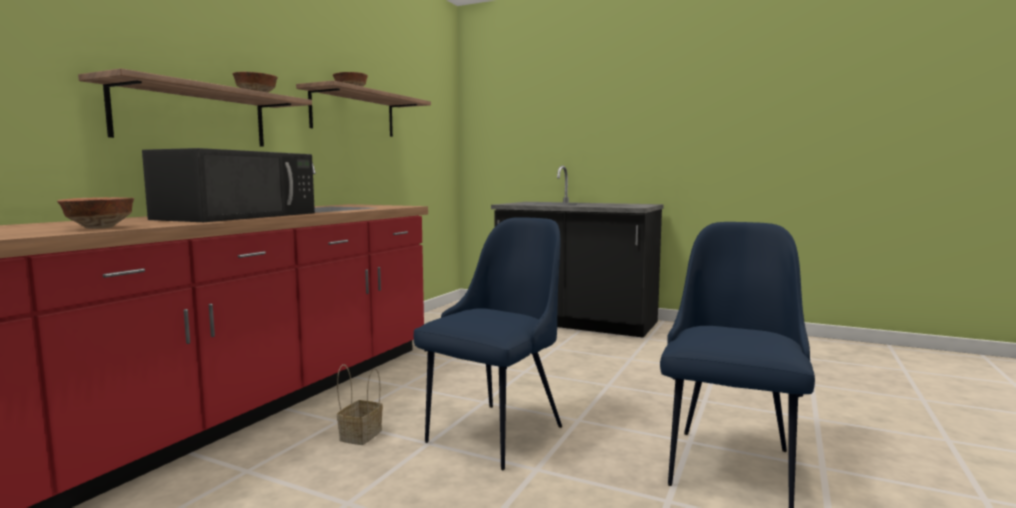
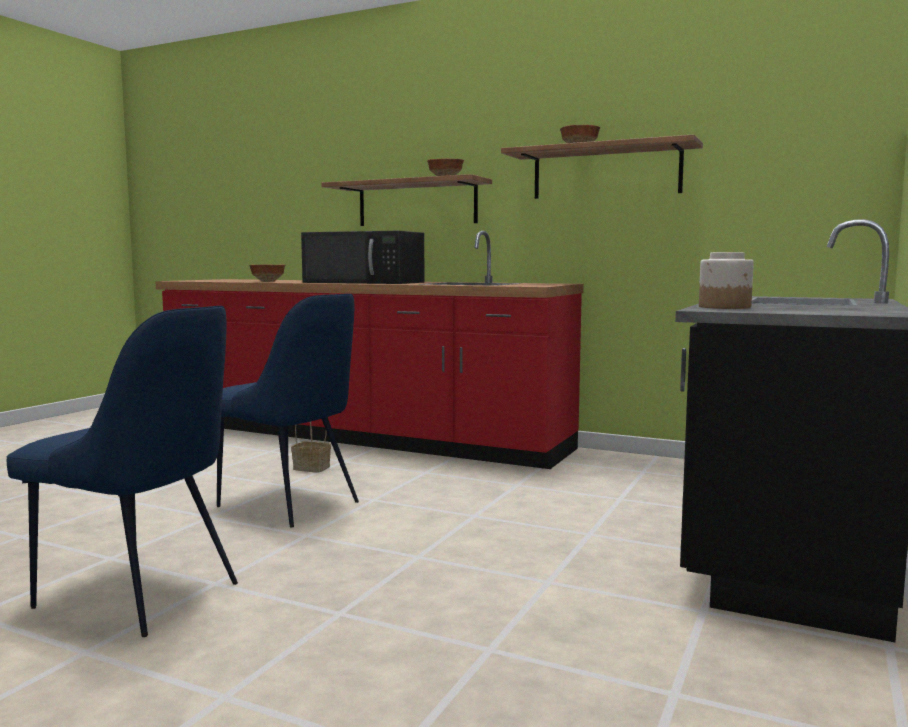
camera: 90 degrees right, 0 degrees up
none -> jar [699,252,754,309]

